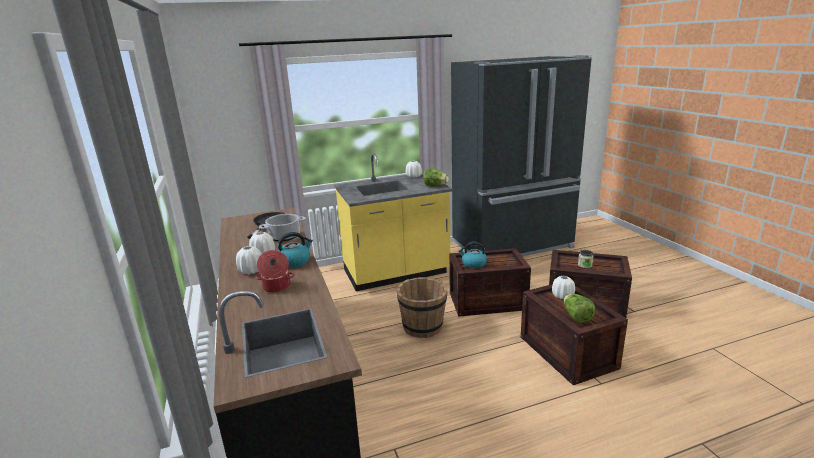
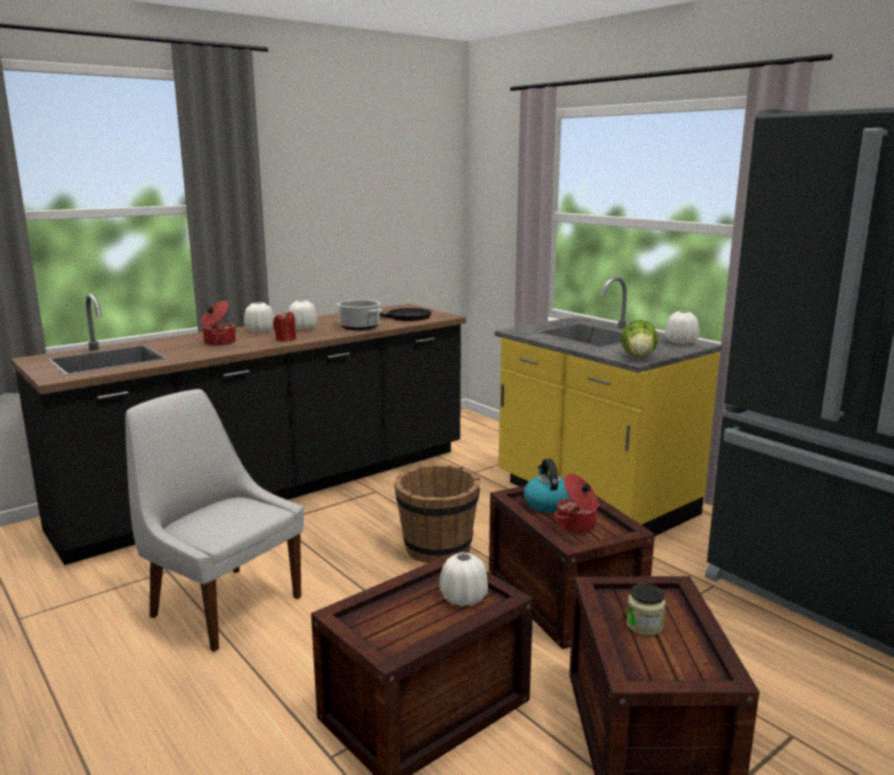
camera: 70 degrees right, 5 degrees down
kettle [278,232,313,268] -> red candle [273,311,296,342]
lettuce [564,294,595,323] -> none
none -> white chair [125,389,304,652]
none -> cooking pot [554,474,600,534]

